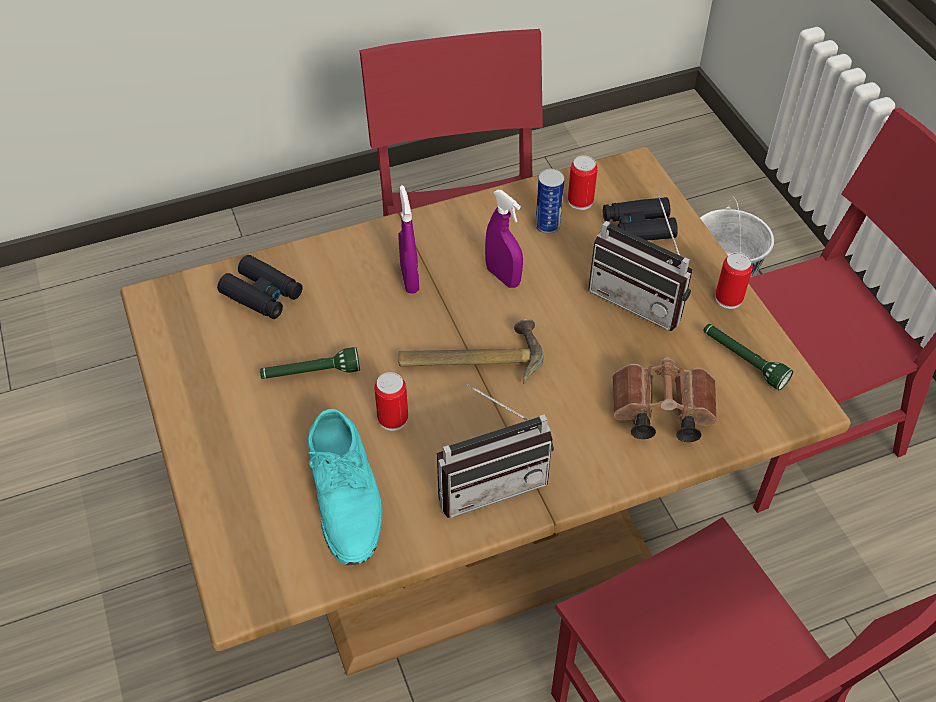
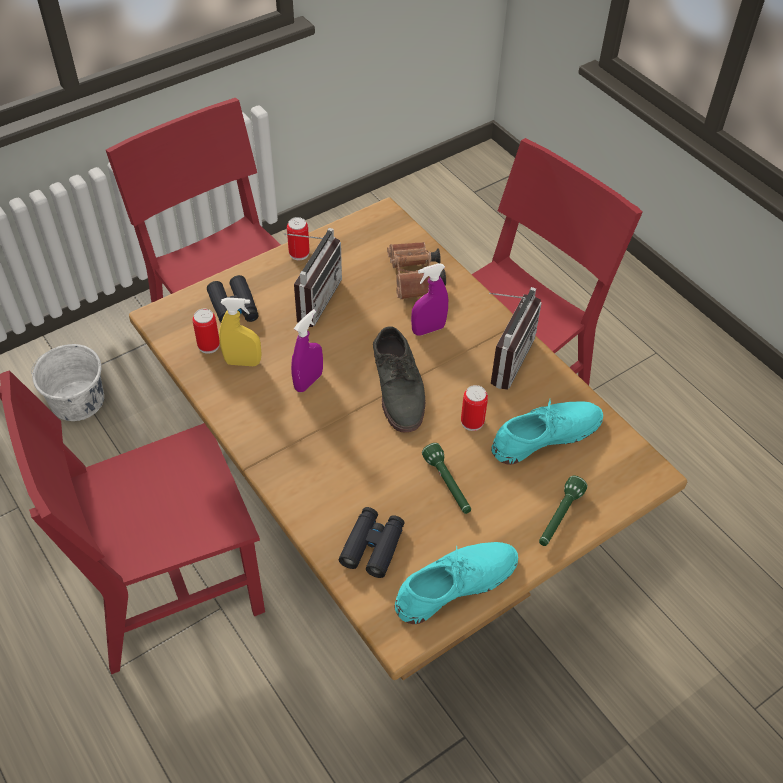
camera: 105 degrees left, 0 degrees up
hammer [398,319,544,384] -> grey shoe [373,326,425,432]
purple spray bottle [399,185,419,294] -> purple spray bottle moved to [411,263,448,336]
radio [437,384,554,518] -> radio turned 60 degrees clockwise [489,287,542,390]
can [535,169,565,234] -> yellow spray bottle [219,297,261,366]
green flashlight [703,324,793,390] -> green flashlight moved to [539,476,587,546]
none -> turquoise shoe [394,542,518,624]

